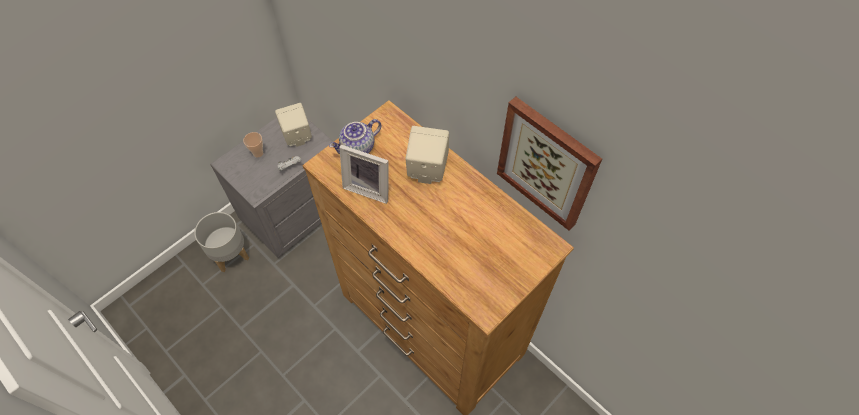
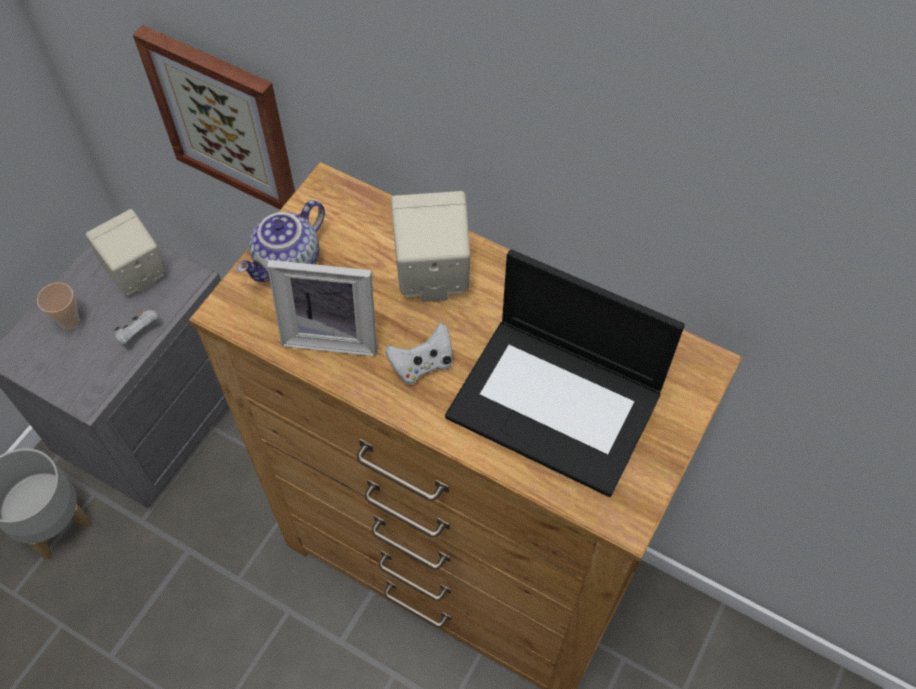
camera: 15 degrees left, 0 degrees up
picture [497,97,602,231] -> picture moved to [133,25,295,209]
none -> white game controller [385,323,452,385]
none -> laptop [445,249,685,497]

